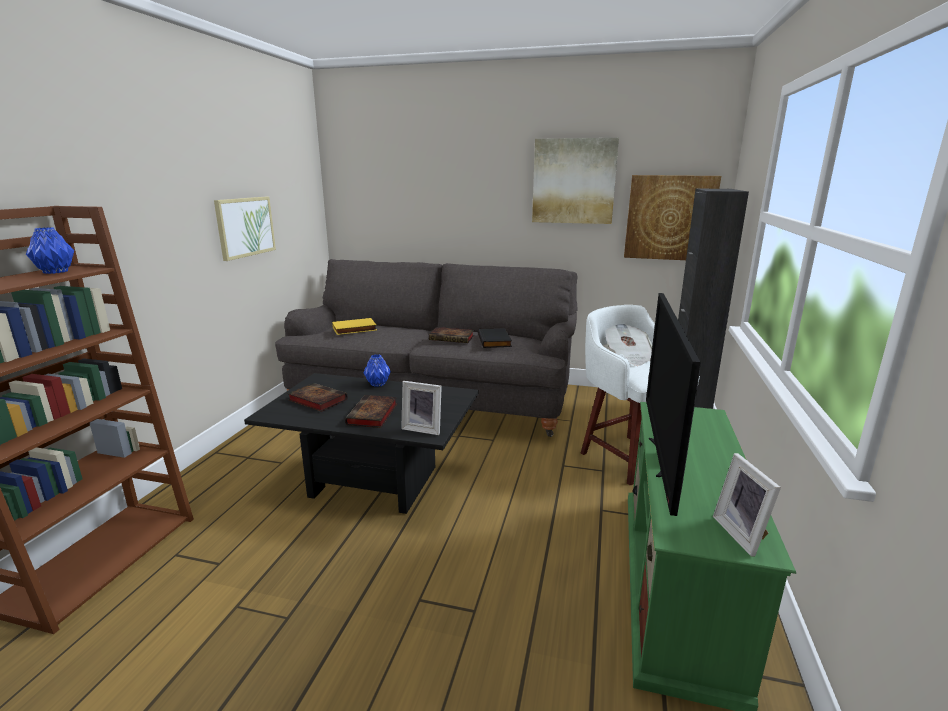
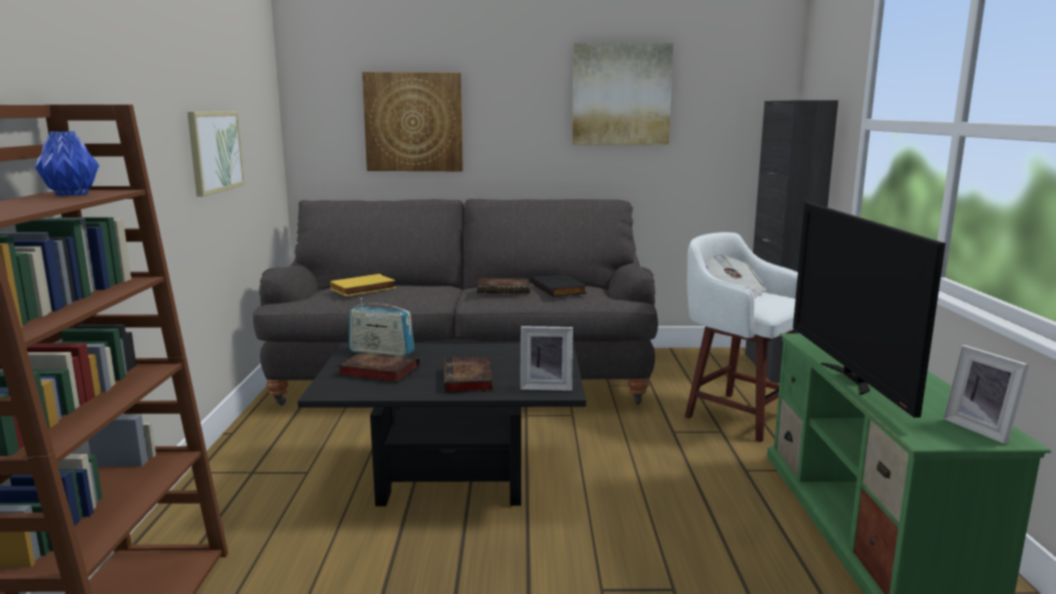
camera: 15 degrees left, 5 degrees down
blue vase [364,354,391,387] -> none
picture [624,175,721,260] -> picture moved to [362,72,463,171]
none -> radio [349,298,414,356]

